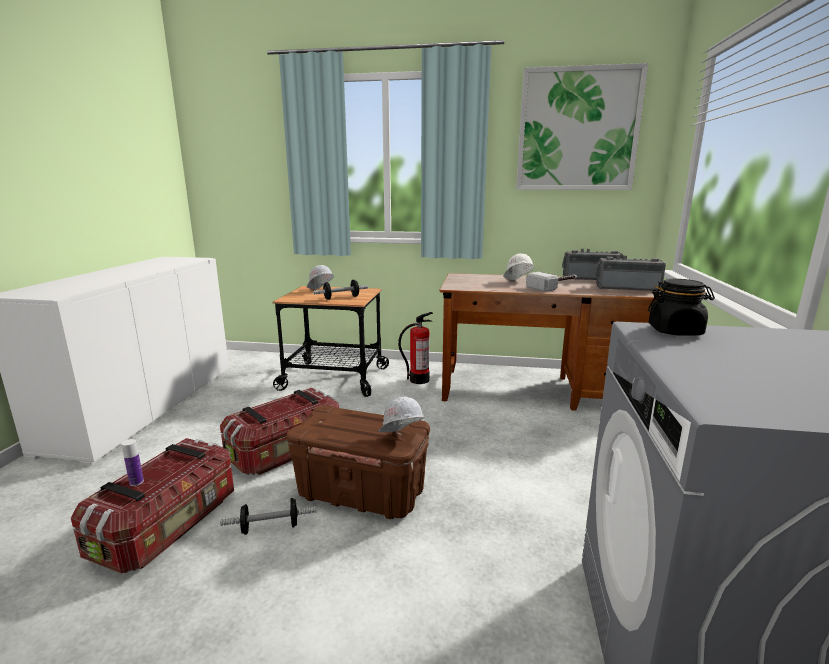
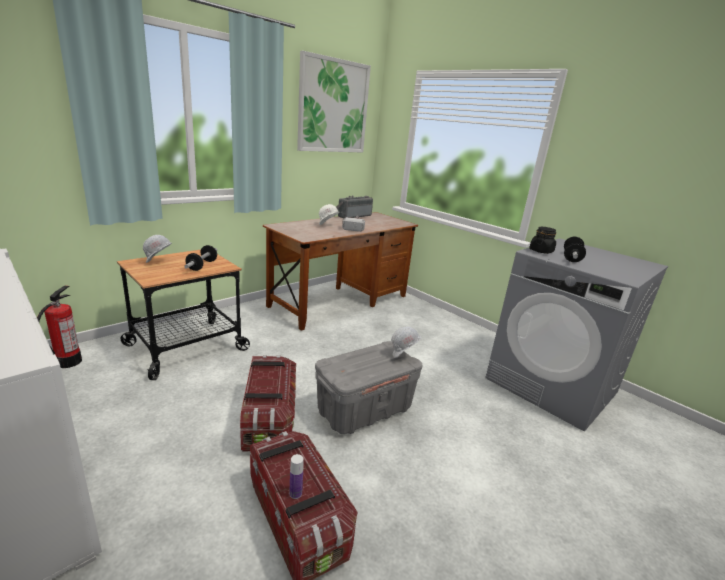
camera: 55 degrees left, 5 degrees up
dumbbell [220,498,316,535] -> dumbbell moved to [564,237,586,262]
brown storage box [286,406,430,519] -> grey storage box [315,341,423,434]
fire extinguisher [398,312,433,384] -> fire extinguisher moved to [37,286,82,368]
radio [596,255,666,291] -> none

